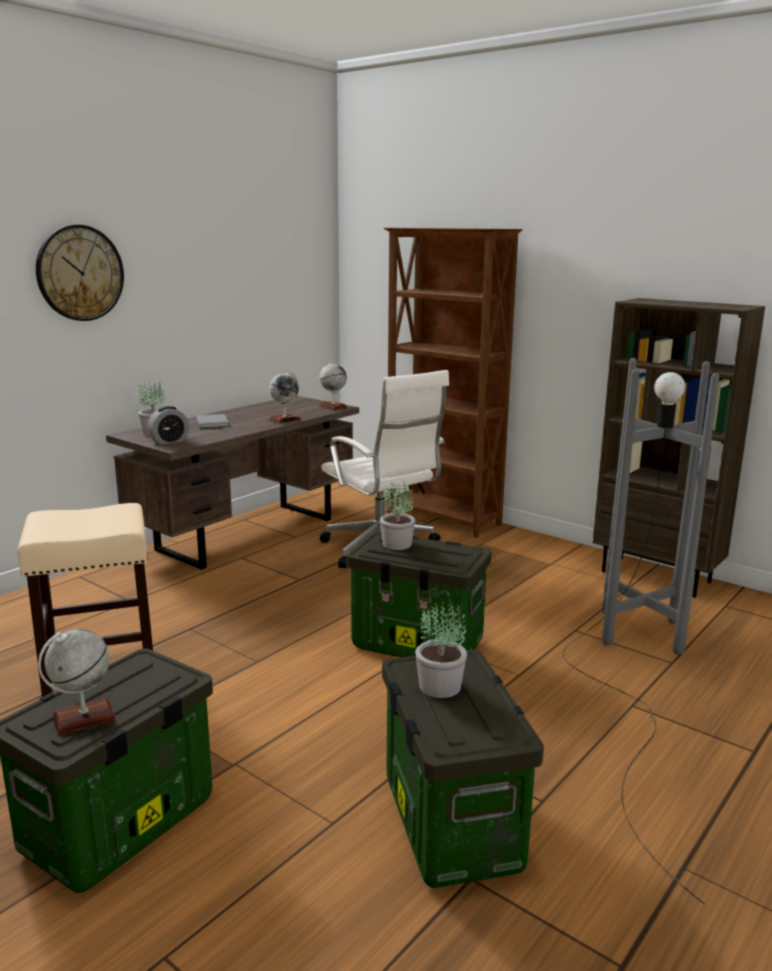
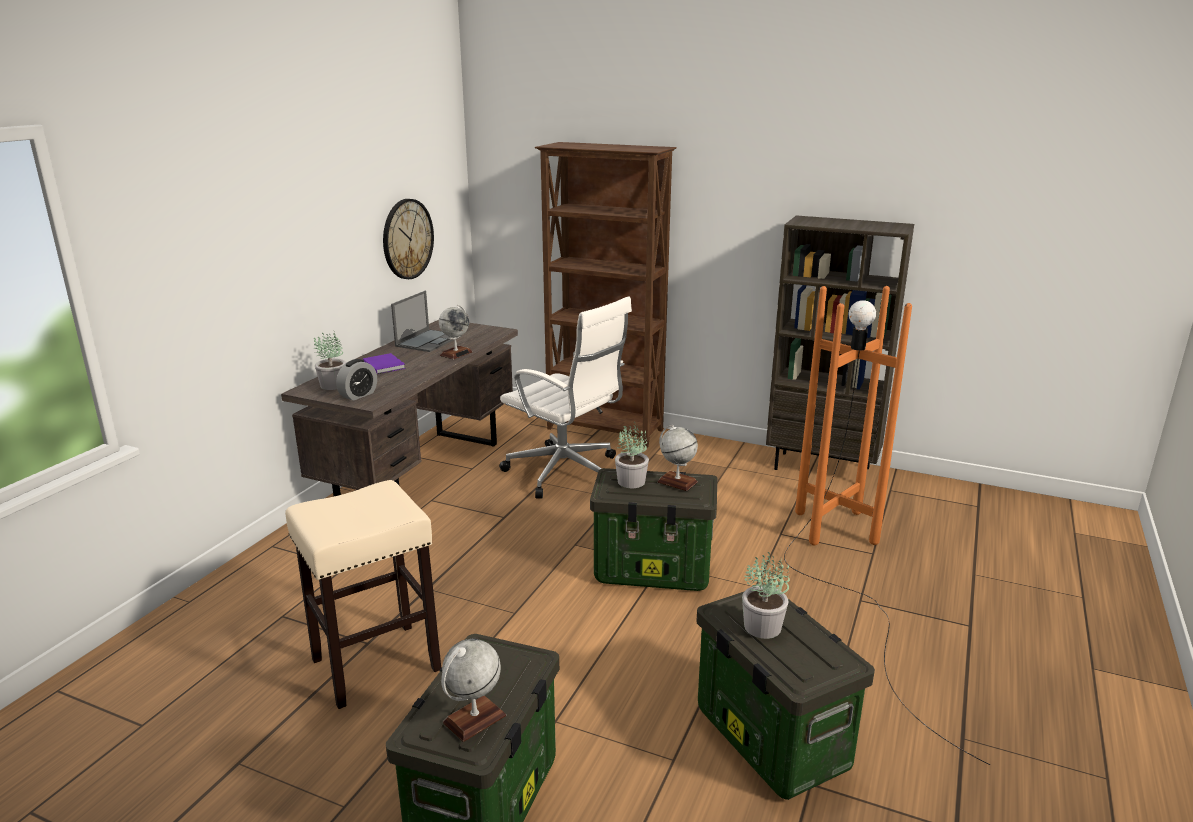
camera: 15 degrees left, 5 degrees up
wall clock [36,225,124,321] -> wall clock moved to [383,199,434,279]
grey book [196,414,229,429] -> purple book [363,353,406,374]
globe [319,362,348,410] -> globe moved to [657,425,698,491]
grey floor lamp [563,358,720,904] -> orange floor lamp [784,286,990,765]
none -> laptop [391,291,462,352]

